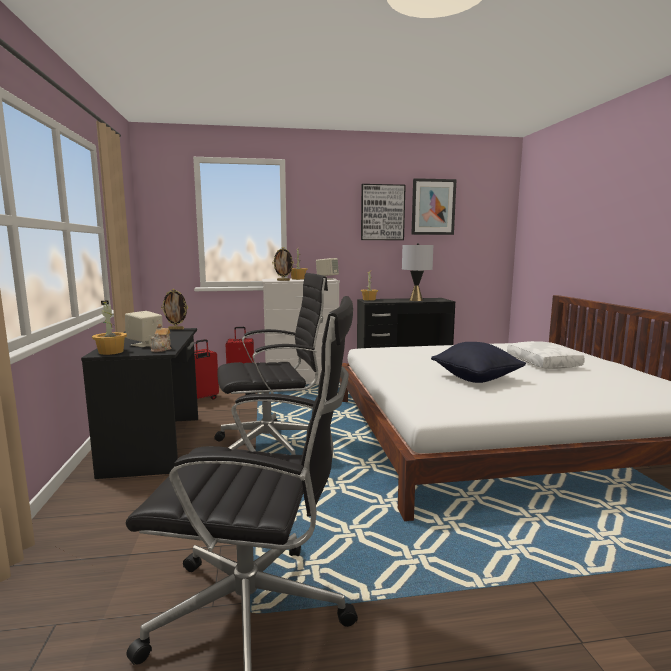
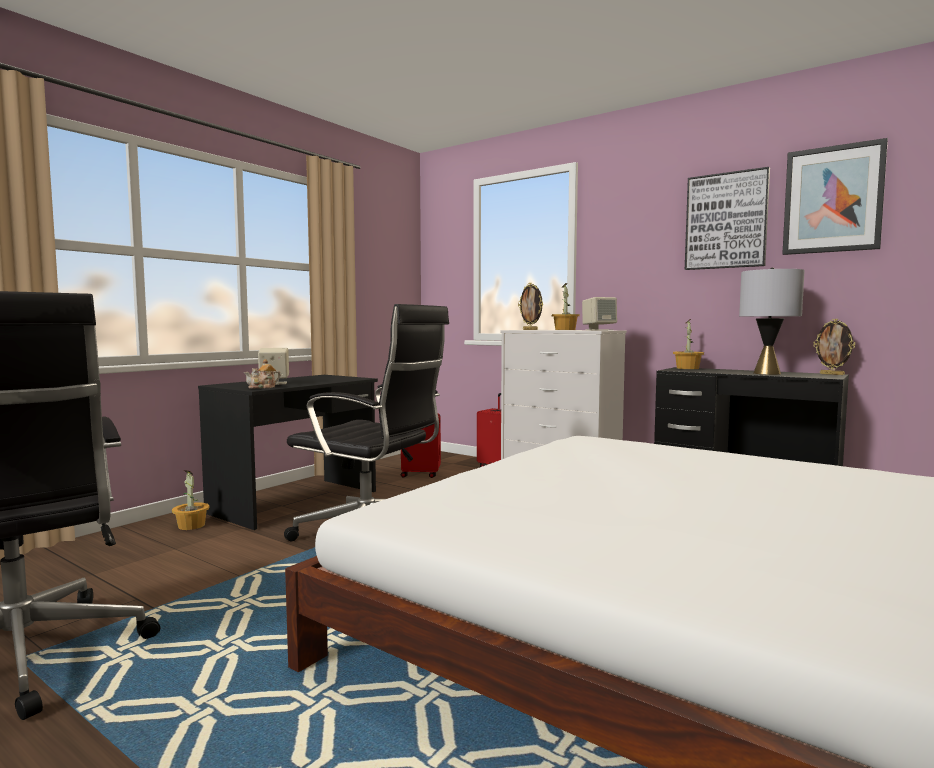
camera: 45 degrees right, 5 degrees down
potted plant [92,300,127,355] -> potted plant moved to [172,470,210,530]
picture frame [161,289,188,330] -> picture frame moved to [813,318,855,375]
black pillow [431,342,526,383] -> none
white pillow [507,341,585,369] -> none

